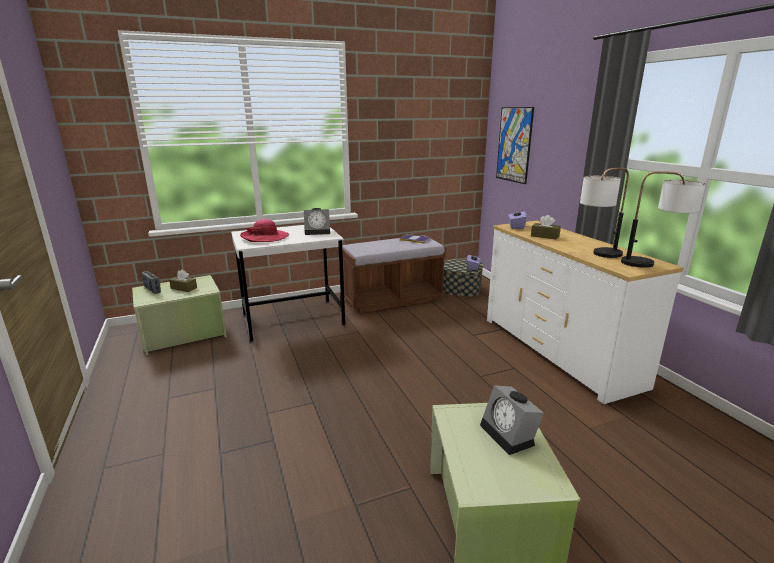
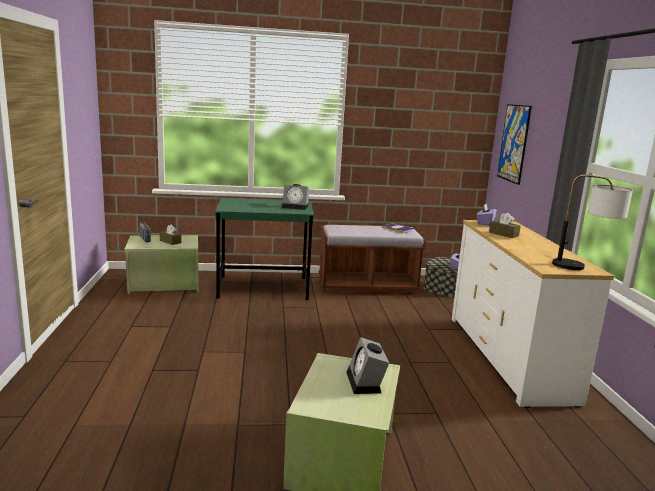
camera: 15 degrees right, 5 degrees down
white desk [231,225,345,341] -> green desk [215,198,314,300]
hat [240,219,289,242] -> none
table lamp [580,167,629,258] -> none

